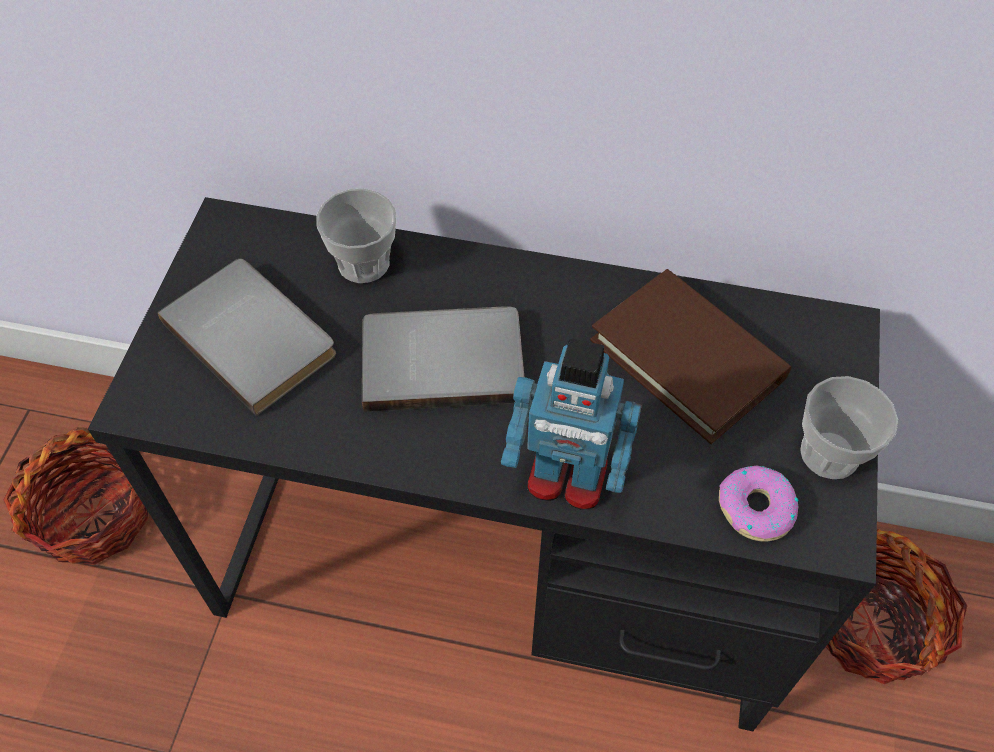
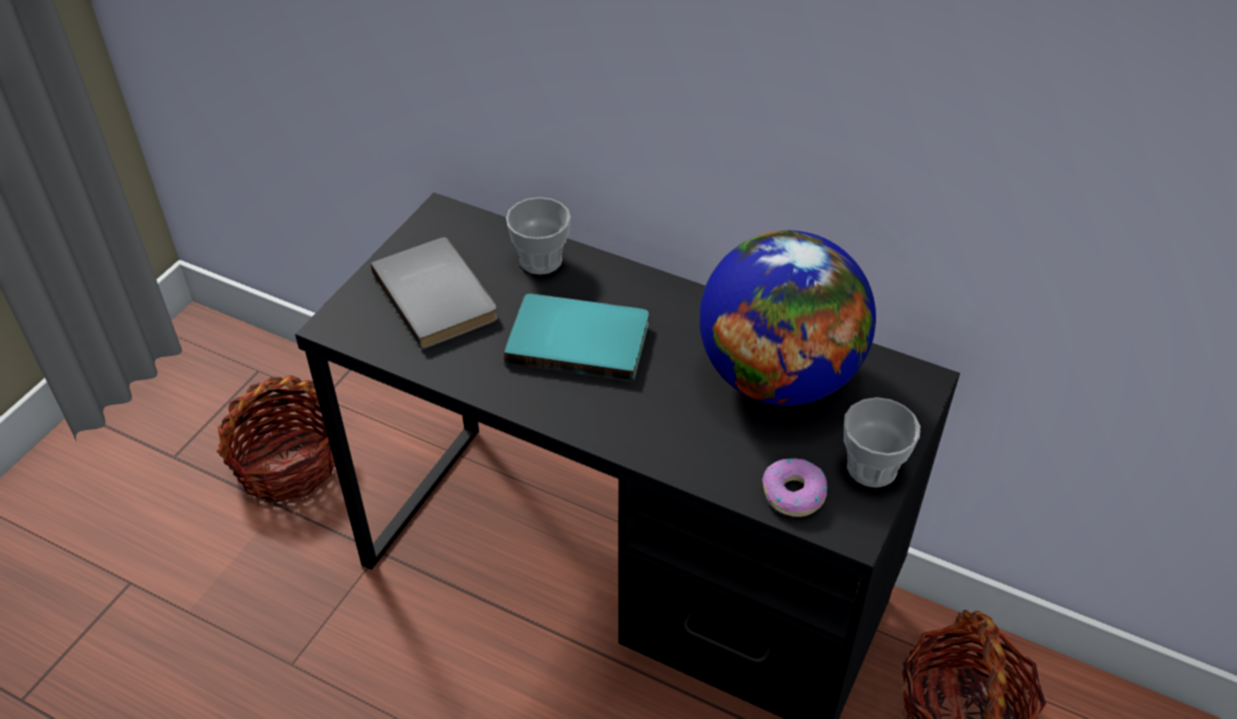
camera: 15 degrees right, 10 degrees down
grey book [362,306,524,412] -> turquoise book [504,294,649,382]
toy robot [501,338,642,510] -> none
brown book [590,269,791,444] -> globe [699,230,876,406]

